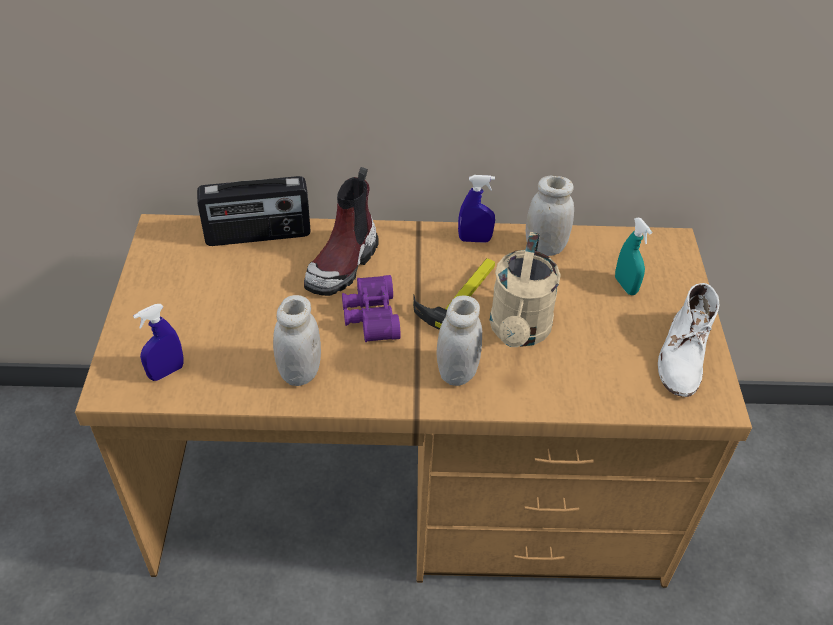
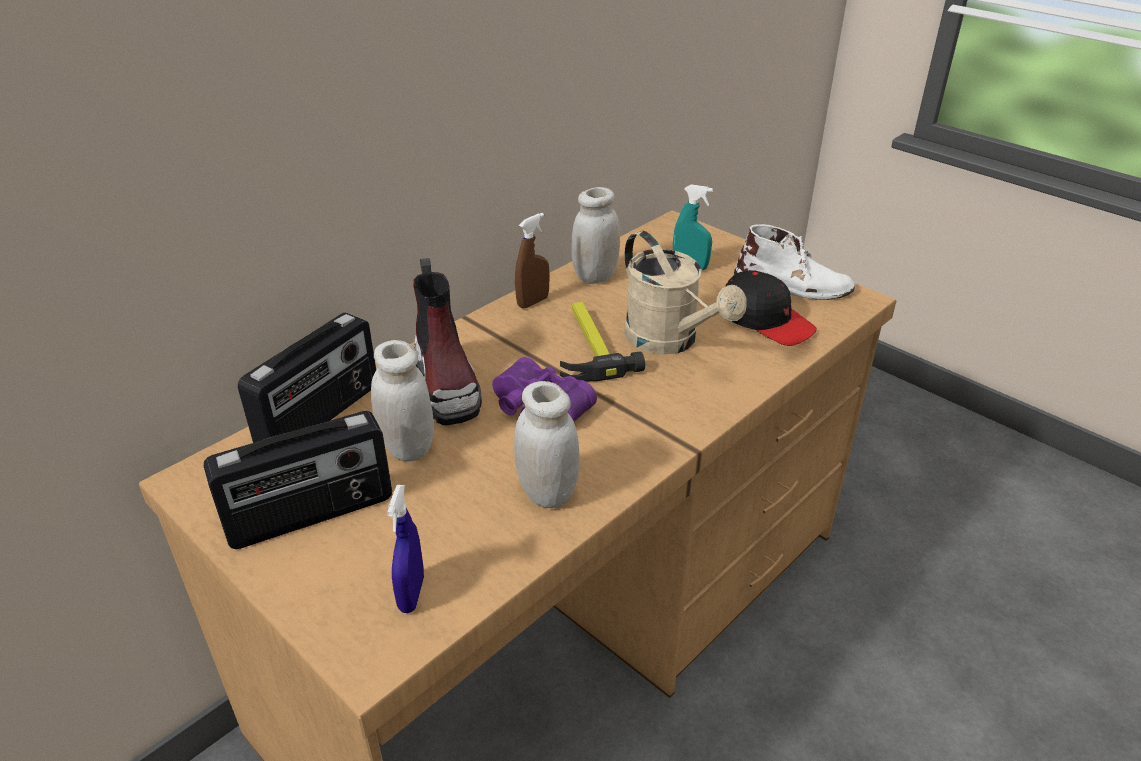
camera: 45 degrees left, 10 degrees down
white jar [436,296,482,386] -> white jar moved to [371,340,434,461]
blue spray bottle [458,175,495,243] -> brown spray bottle [515,213,550,309]
white boot [658,283,719,397] -> white boot turned 45 degrees counterclockwise [734,224,855,300]
none -> radio [204,411,392,549]
none -> black cap [725,270,817,346]

